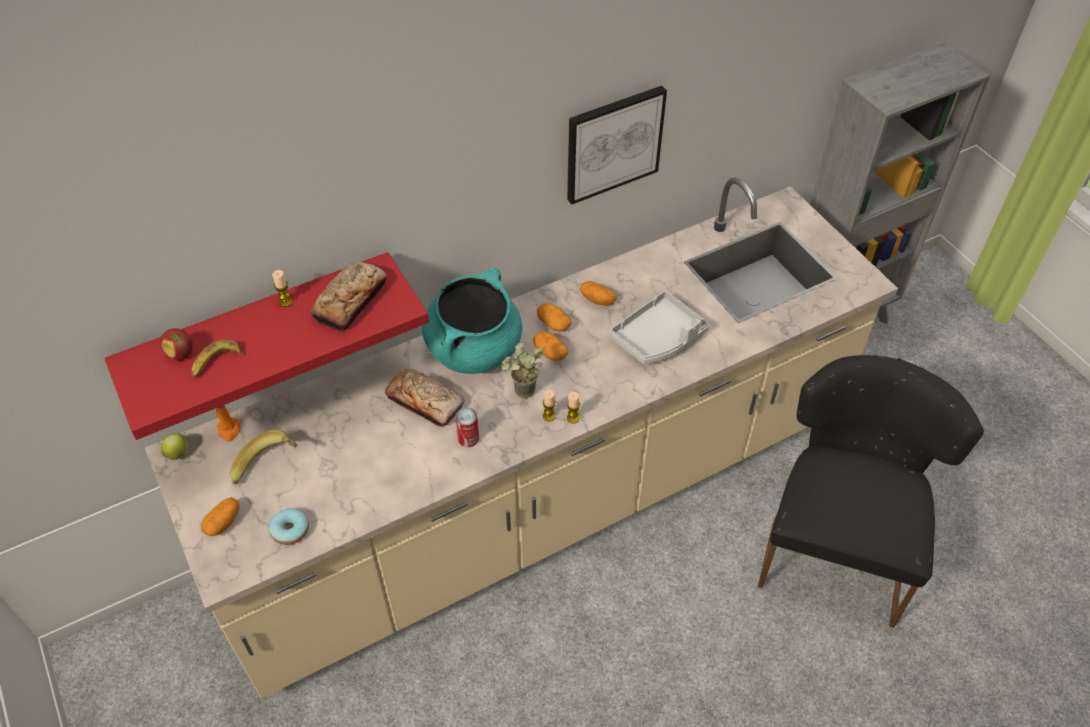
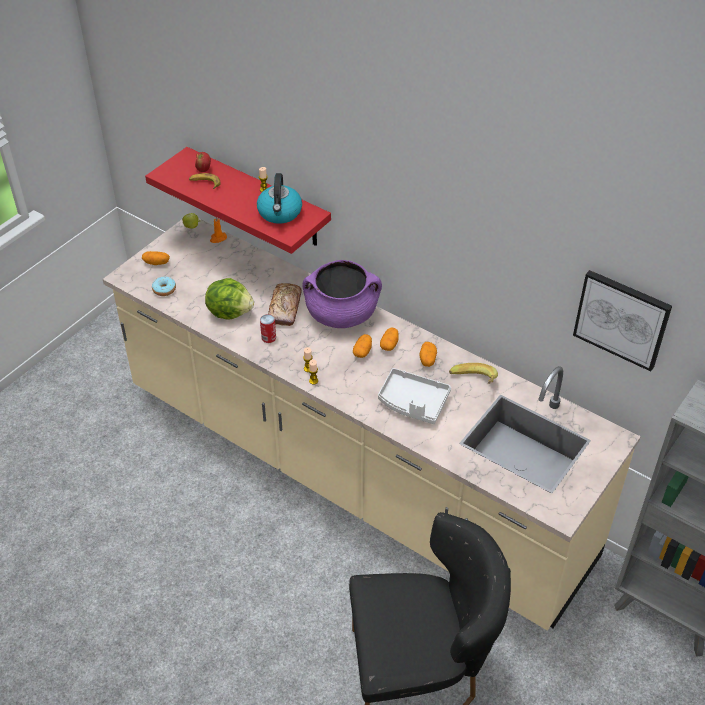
camera: 65 degrees right, 5 degrees down
banana [230,429,298,484] -> banana moved to [449,363,498,384]
bread [311,262,387,333] -> kettle [257,173,302,224]
turquoise cooking pot [422,269,522,374] -> purple cooking pot [302,260,382,328]
potted plant [502,342,545,399] -> none
picture [567,86,667,204] -> picture moved to [573,270,672,371]
none -> lettuce [205,278,254,320]

